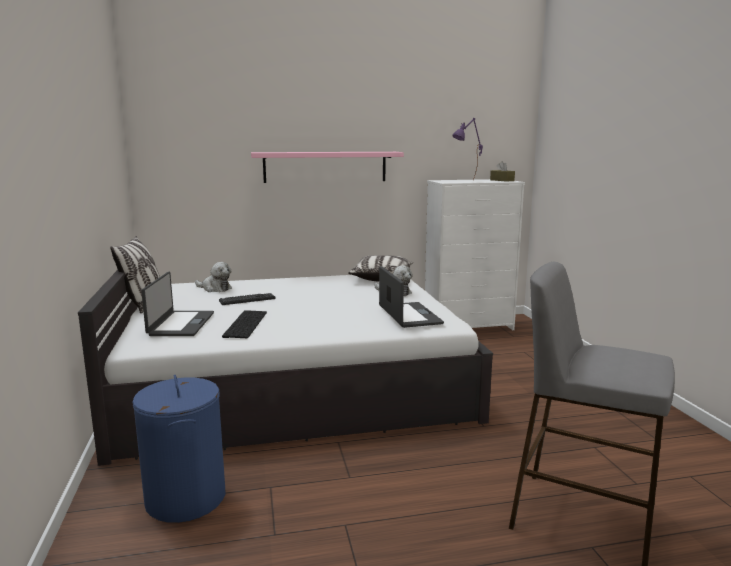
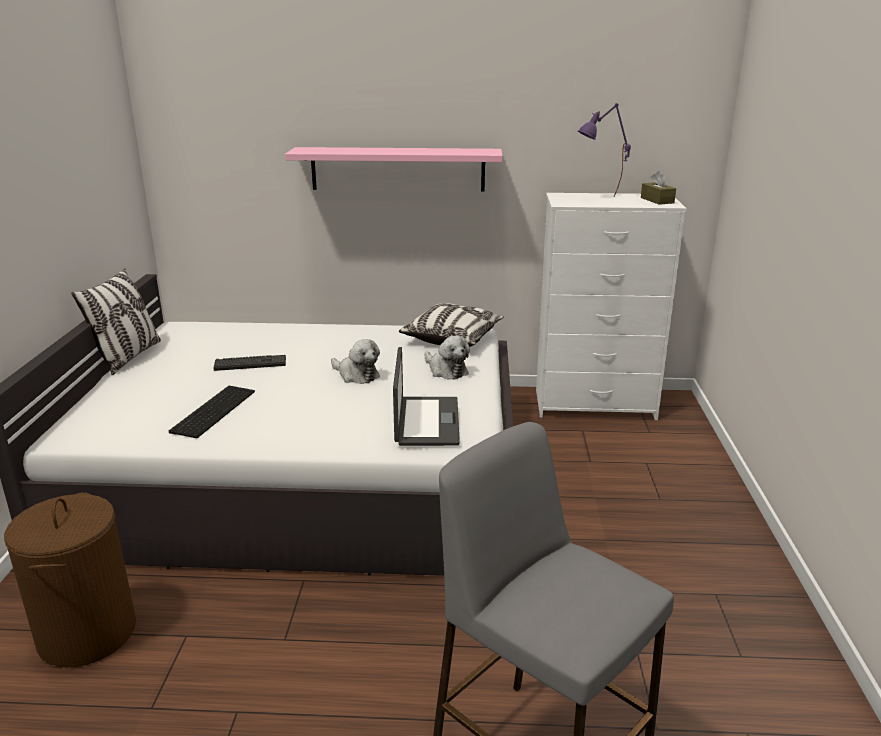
camera: 15 degrees right, 10 degrees up
blue laundry basket [132,375,225,523] -> brown laundry basket [4,492,136,667]
laptop [141,272,214,336] -> none
plush toy [195,262,232,292] -> plush toy moved to [331,339,380,384]

